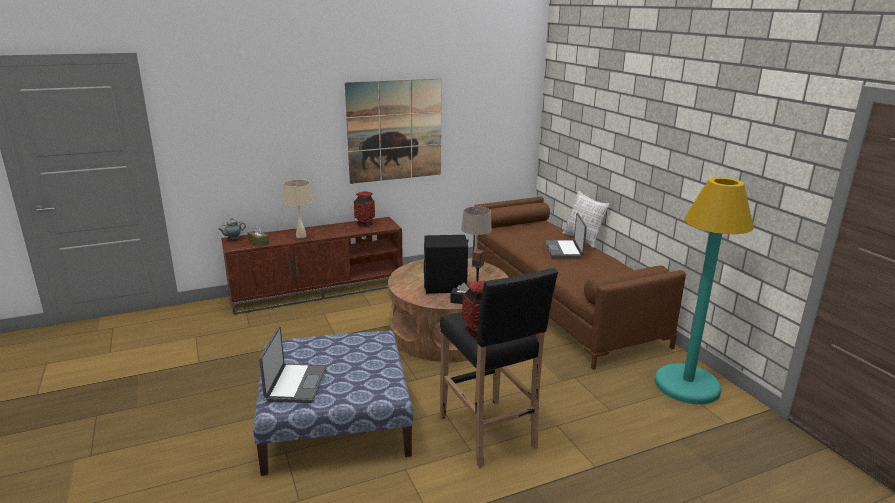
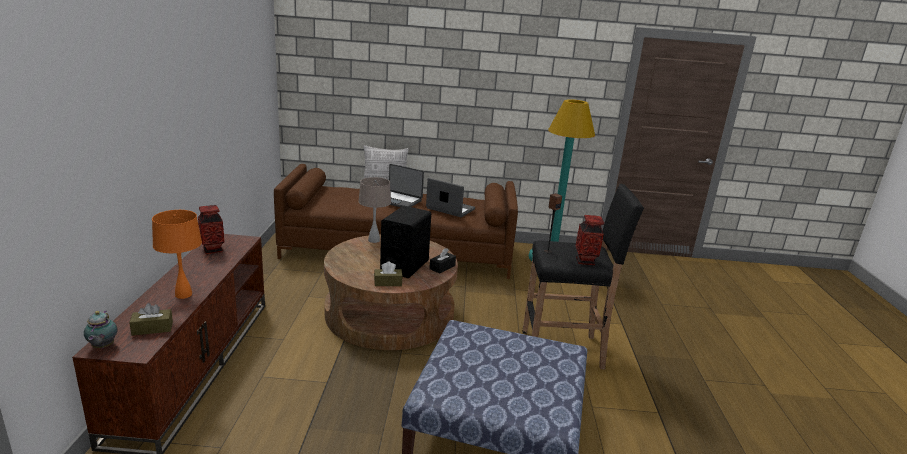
camera: 65 degrees left, 0 degrees up
laptop [259,327,327,403] -> laptop moved to [426,178,475,217]
beige table lamp [283,179,313,238] -> orange table lamp [152,210,202,299]
picture [345,79,442,184] -> none
none -> brown tissue box [374,262,403,286]

